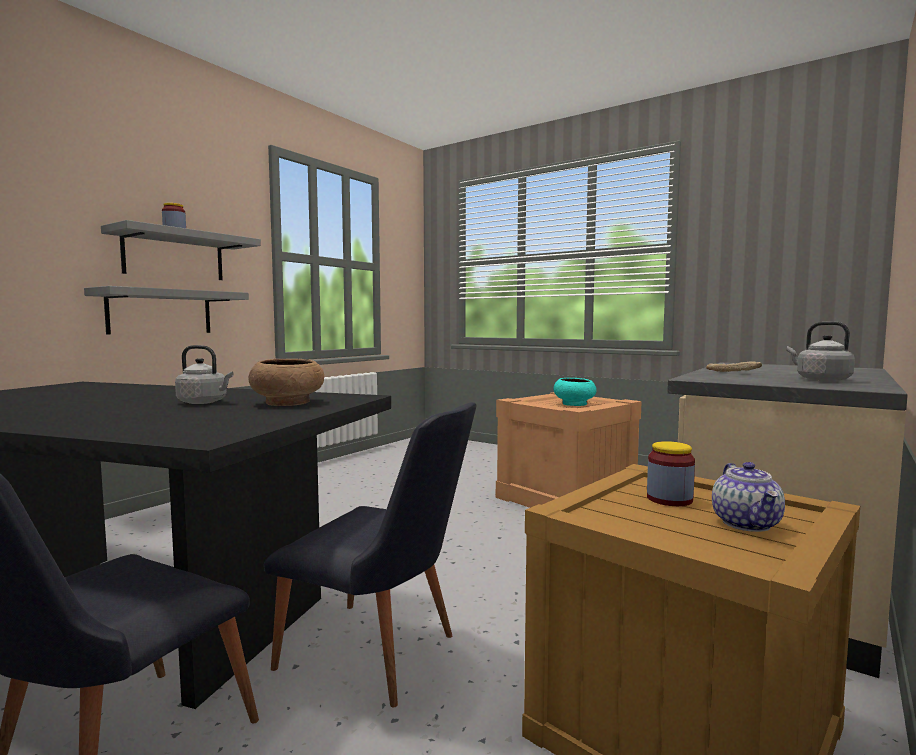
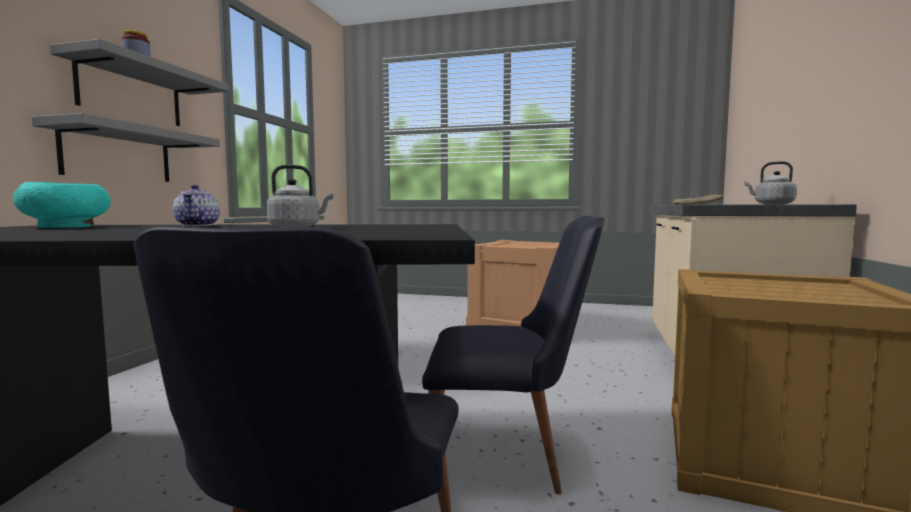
camera: 20 degrees left, 0 degrees up
brown bowl [249,359,324,406] -> none
turquoise bowl [554,378,597,406] -> turquoise bowl moved to [13,182,111,228]
jar [647,441,695,506] -> none
teapot [712,462,785,532] -> teapot moved to [173,184,220,226]

